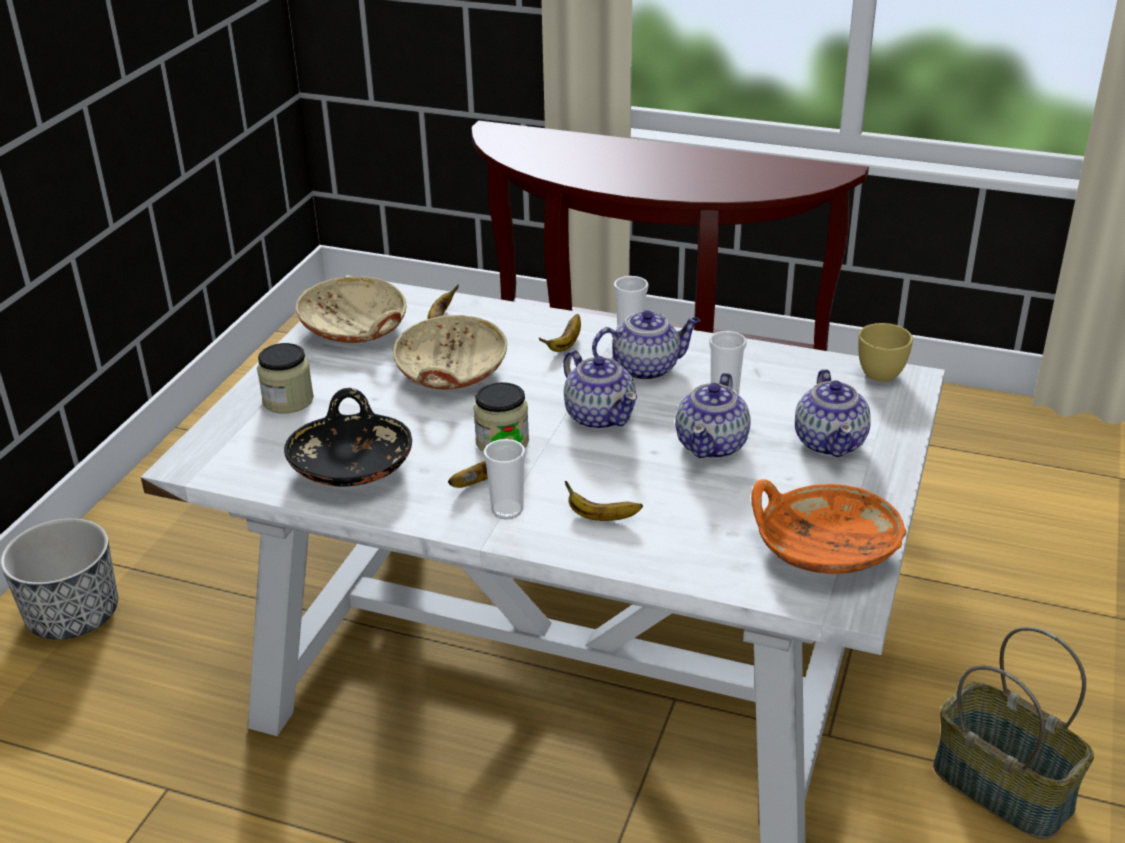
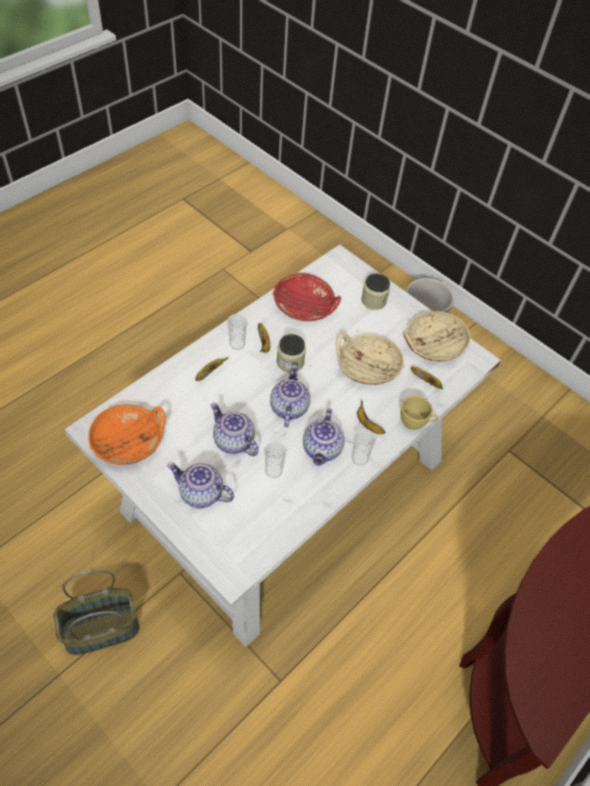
camera: 110 degrees right, 20 degrees up
black bowl [284,388,412,487] -> red bowl [273,273,341,321]
teapot [563,350,637,430] -> teapot turned 105 degrees clockwise [270,365,310,427]
yellow cup [858,323,913,382] -> yellow cup moved to [401,396,439,430]

